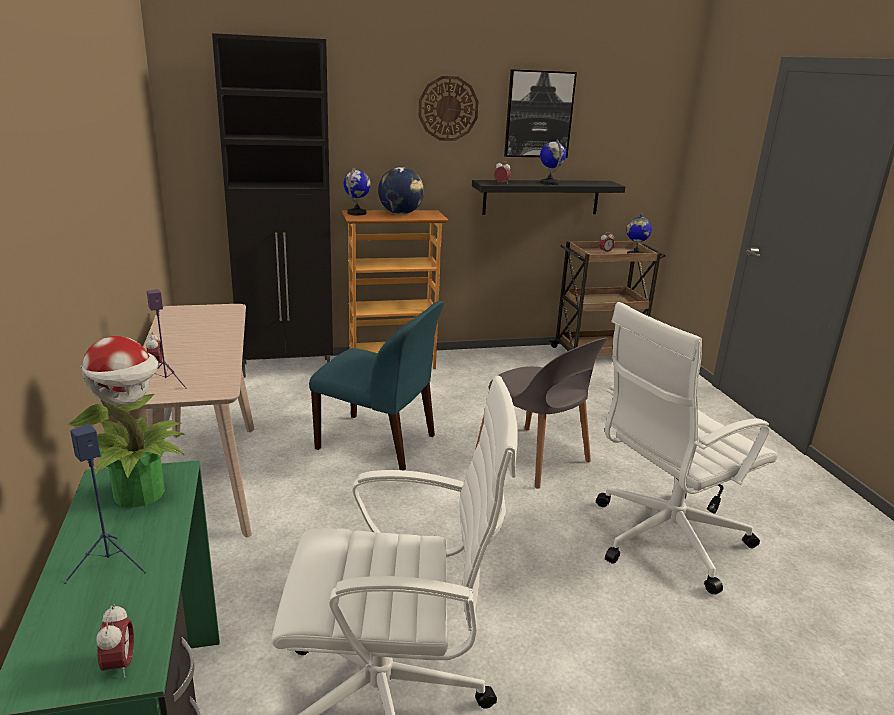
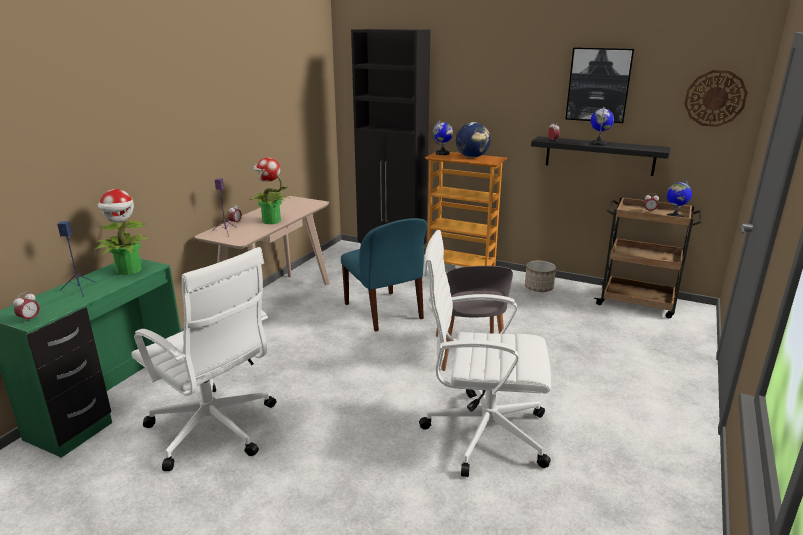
camera: 40 degrees right, 0 degrees up
wall clock [418,76,479,141] -> wall clock moved to [684,70,748,127]
none -> potted plant [250,157,289,224]
none -> planter [525,261,556,292]

